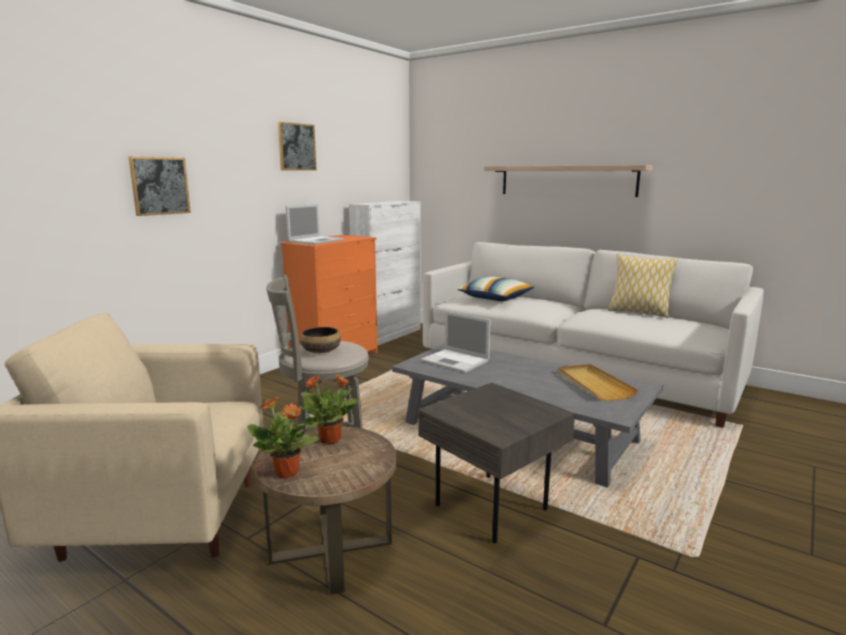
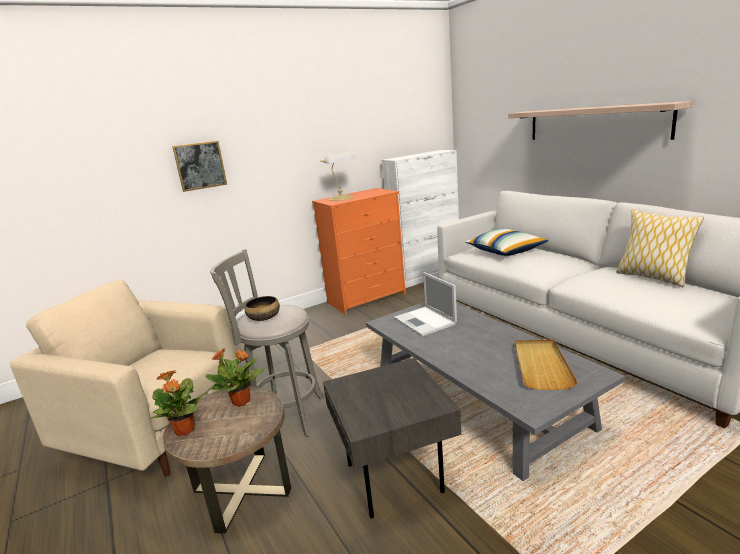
camera: 25 degrees right, 5 degrees up
picture [278,122,317,170] -> none
laptop [286,204,344,245] -> table lamp [320,152,355,201]

